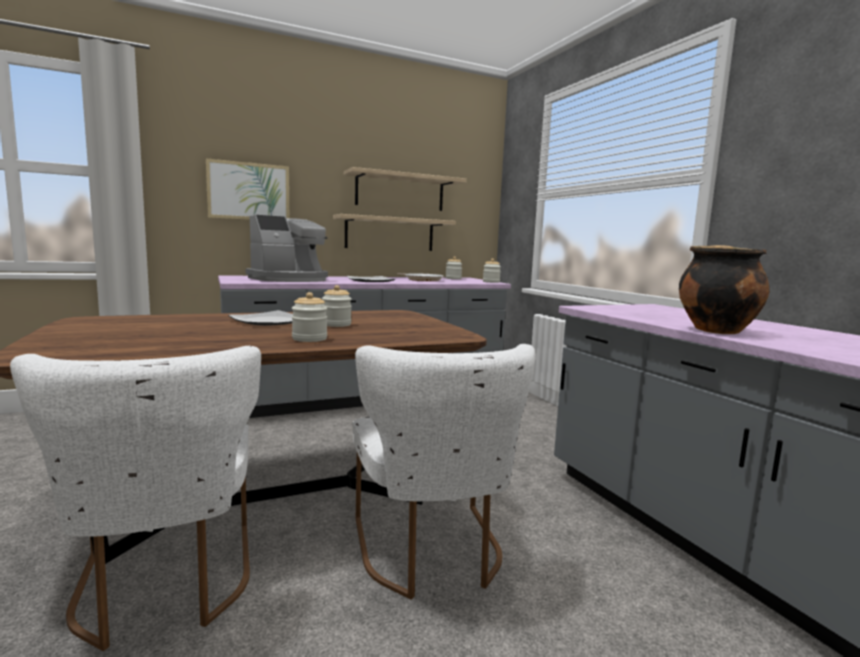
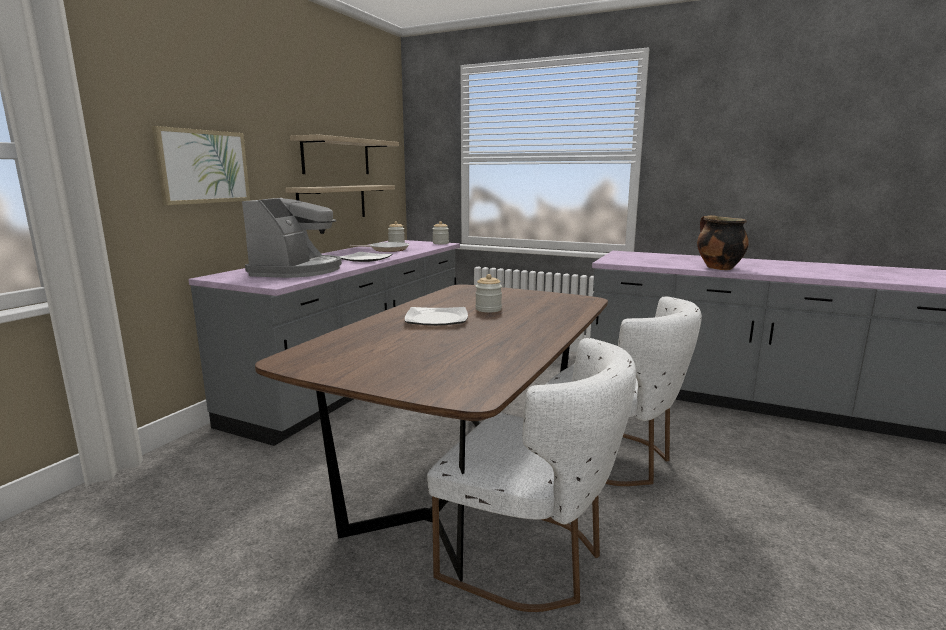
camera: 40 degrees left, 5 degrees up
jar [292,292,327,342] -> none

